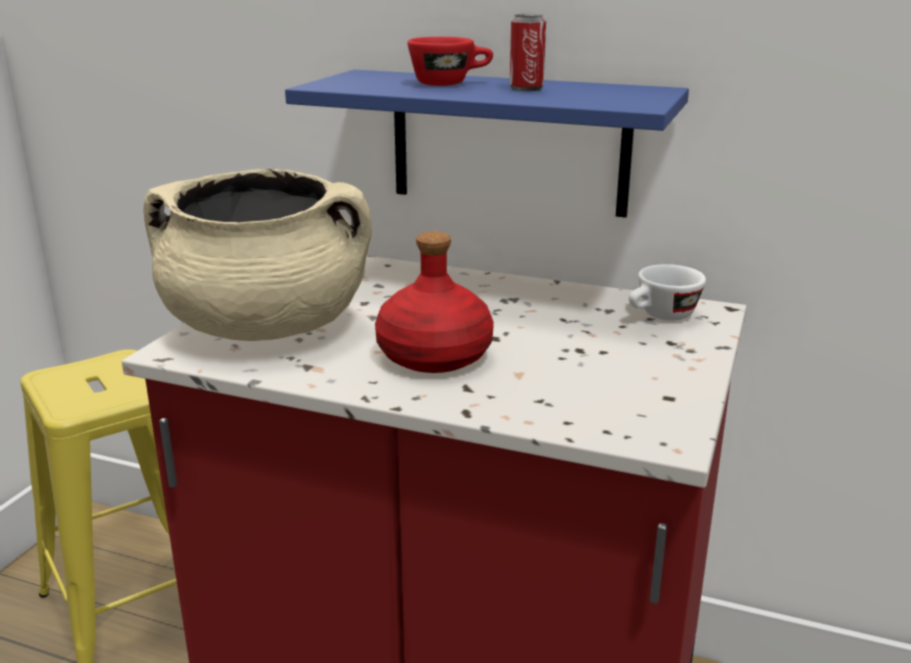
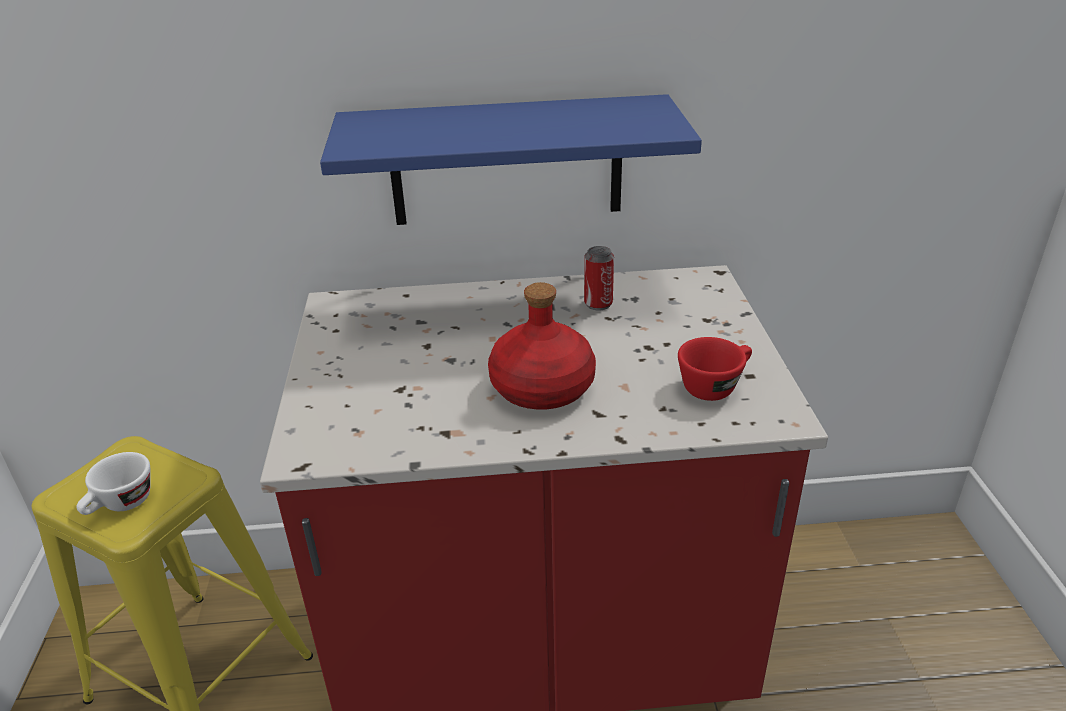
camera: 25 degrees left, 10 degrees up
beige cooking pot [143,169,372,341] -> none
red cup [407,37,493,86] -> red cup moved to [678,337,752,401]
can [510,14,546,91] -> can moved to [584,246,614,310]
white cup [629,264,706,321] -> white cup moved to [76,452,150,515]

